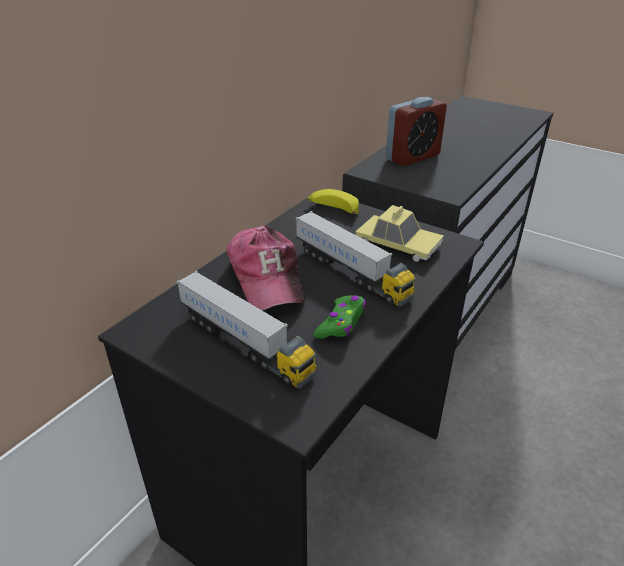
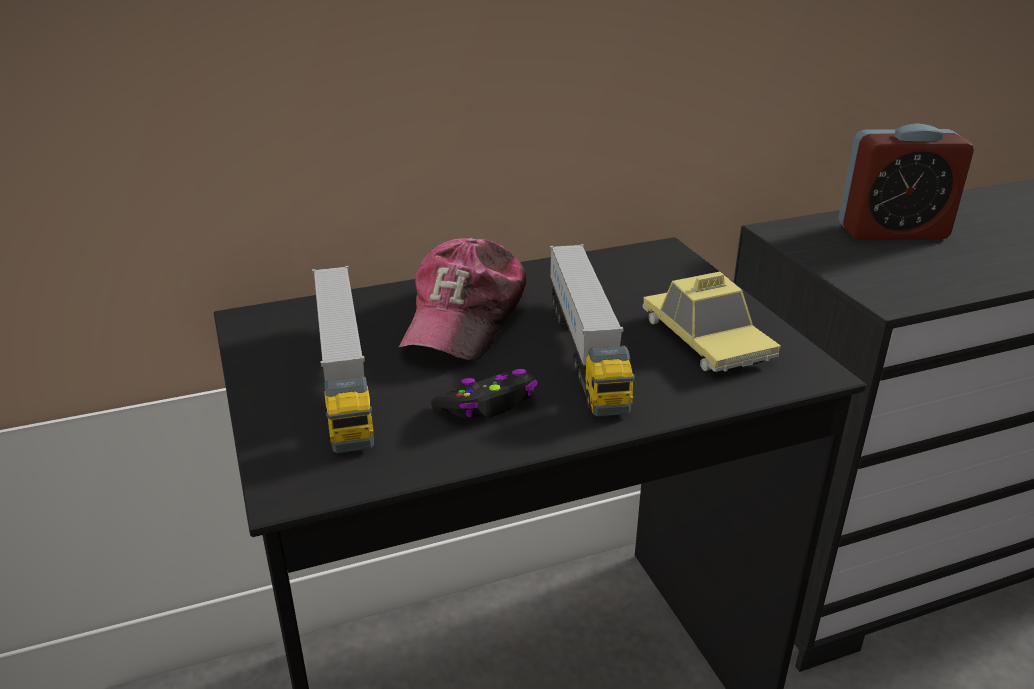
camera: 35 degrees right, 5 degrees down
banana [307,189,359,214] -> none
green game controller [313,295,366,339] -> black game controller [431,369,538,418]

